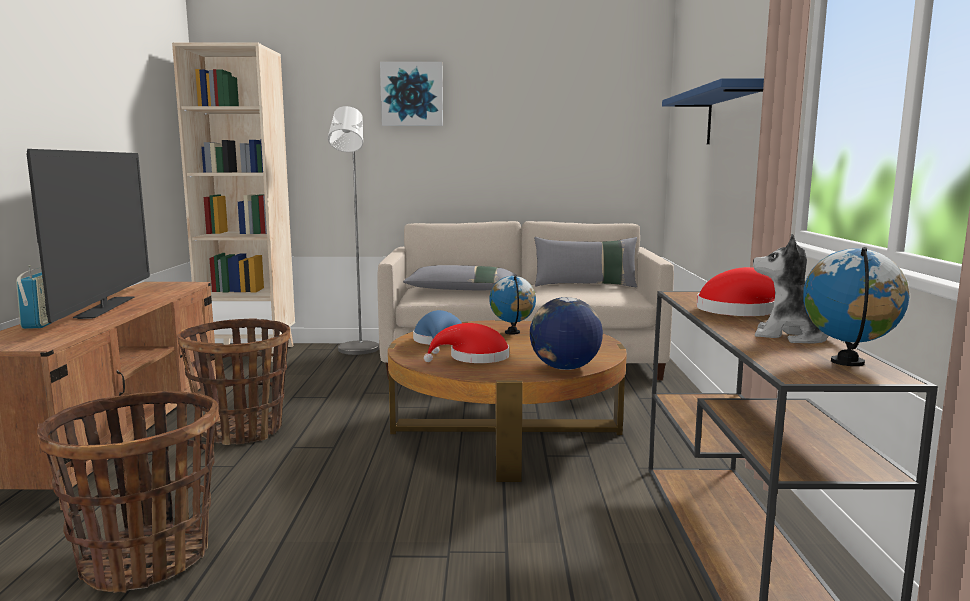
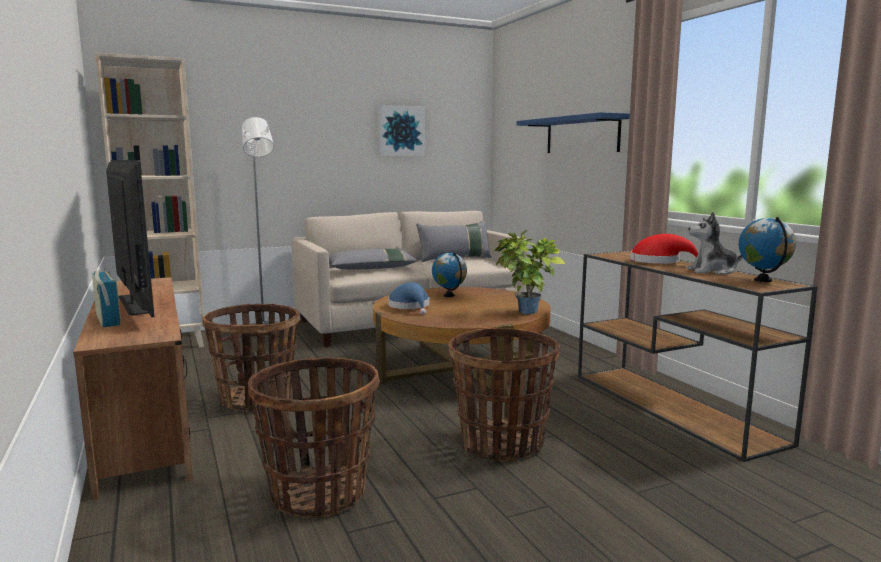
camera: 25 degrees left, 0 degrees up
picture [380,62,443,126] -> picture moved to [378,105,425,156]
red hat [424,323,509,363] -> none
globe [530,297,603,370] -> potted plant [493,230,565,314]
none -> basket [448,328,560,461]

